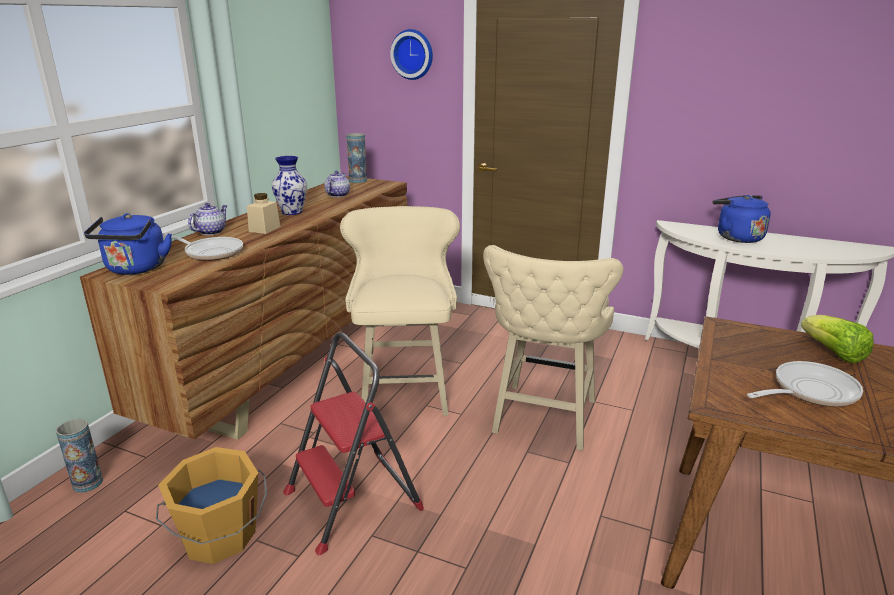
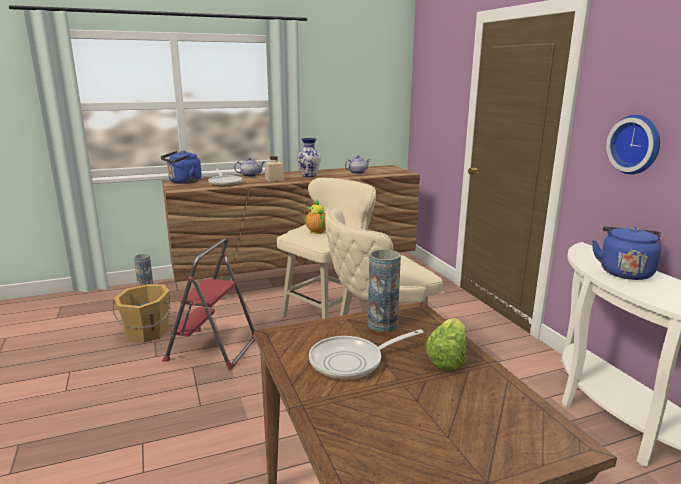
camera: 45 degrees right, 5 degrees down
vase [346,133,367,183] -> vase moved to [368,249,401,332]
wall clock [390,29,433,80] -> wall clock moved to [606,115,660,174]
frying pan [747,361,863,407] -> frying pan turned 135 degrees clockwise [309,329,424,379]
none -> teapot [305,200,326,234]

